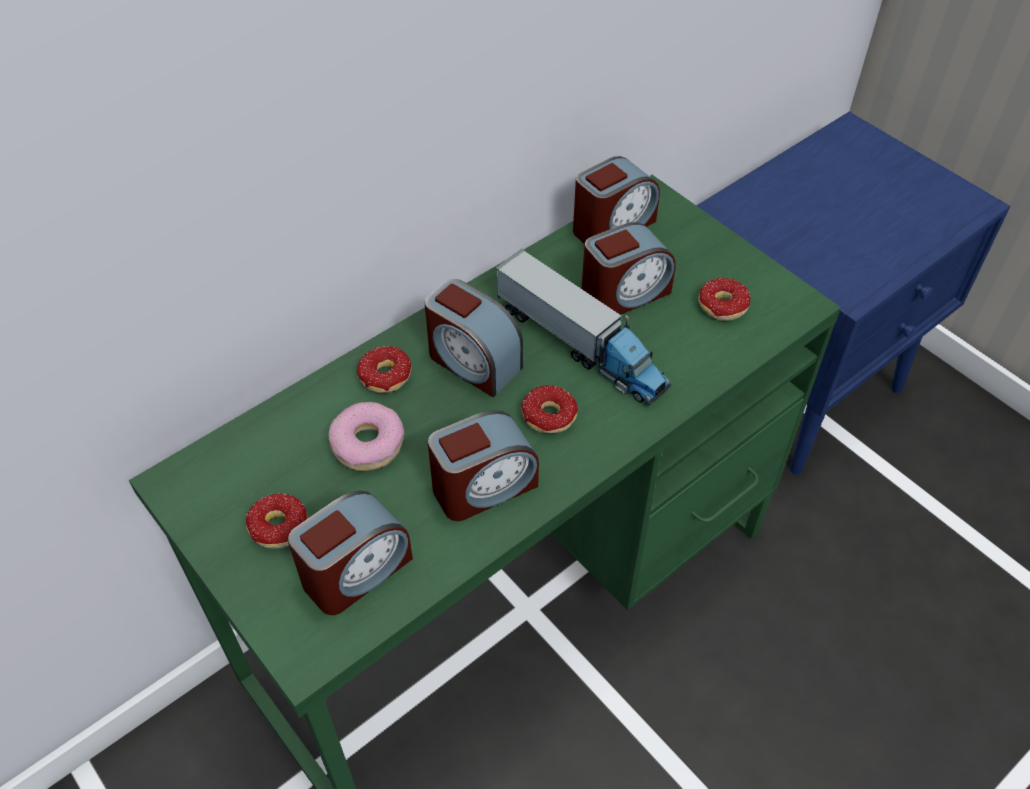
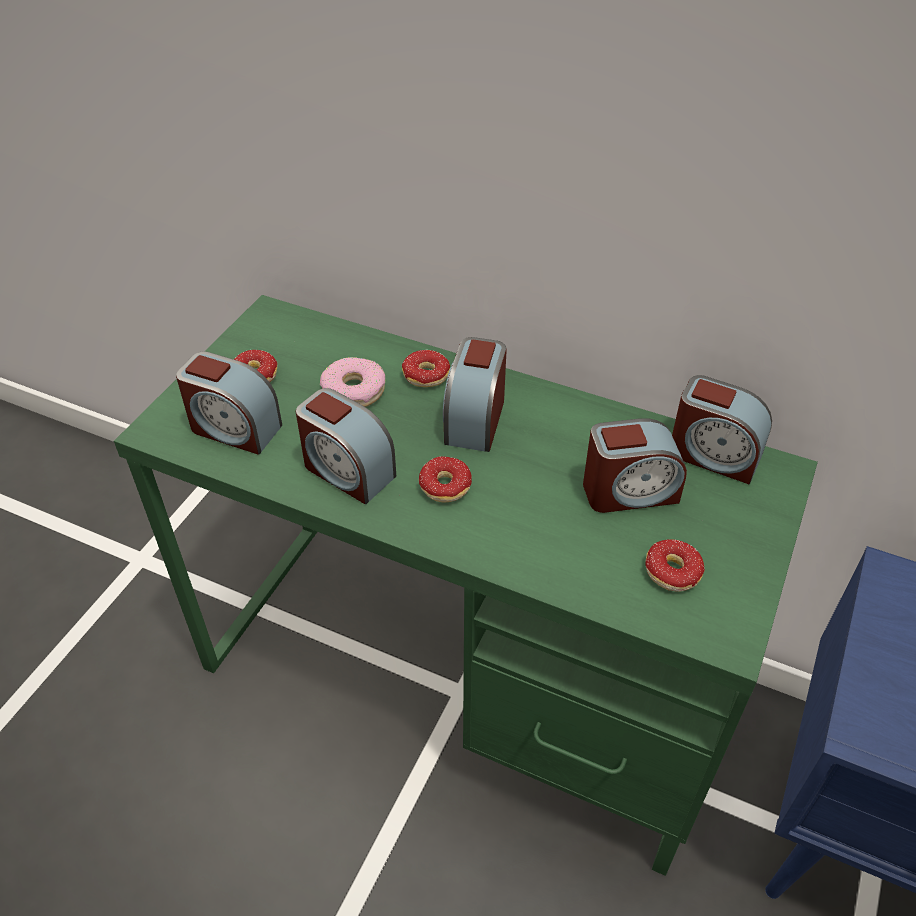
camera: 65 degrees right, 5 degrees down
toy truck [496,249,671,406] -> none
alarm clock [581,222,676,315] -> alarm clock turned 45 degrees counterclockwise [583,418,687,513]

